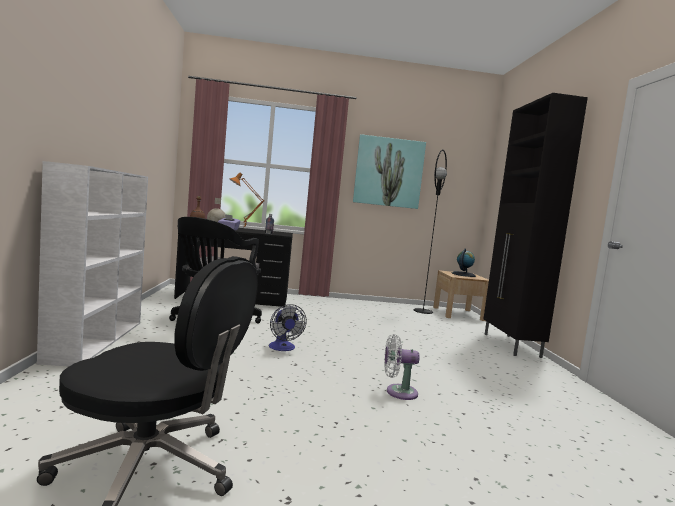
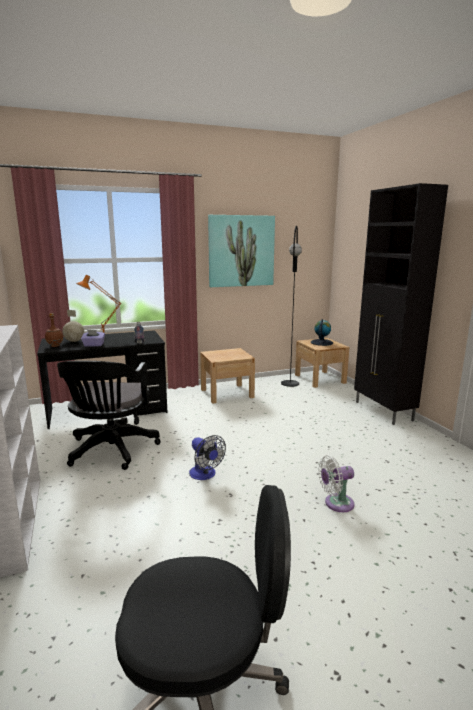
camera: 15 degrees left, 10 degrees up
none -> beige nightstand [200,348,255,404]

